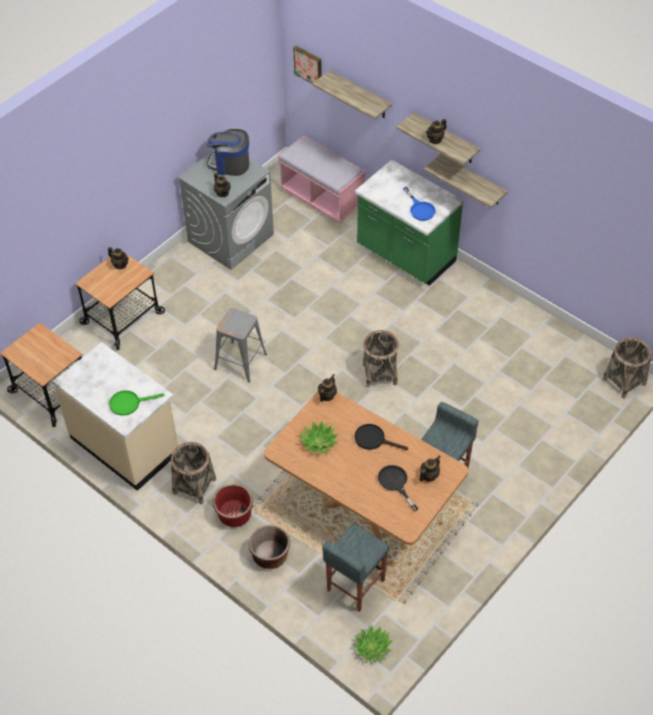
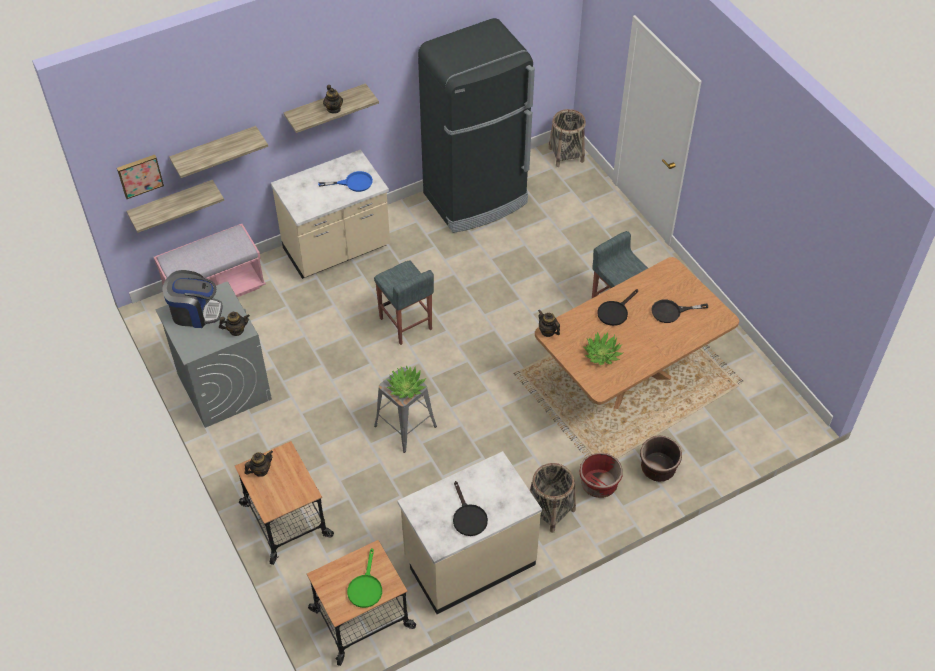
camera: 70 degrees left, 0 degrees up
green frying pan [109,390,164,416] -> green frying pan moved to [347,549,382,608]
coffee machine [206,129,249,176] -> coffee machine turned 120 degrees counterclockwise [163,270,223,328]
grey stool [322,524,389,612] -> grey stool moved to [374,261,434,345]
potted plant [353,625,393,663] -> potted plant moved to [386,366,427,398]
green counter [355,160,464,286] -> beige counter [271,149,390,279]
basket [362,330,399,388] -> none
teapot [419,455,441,482] -> none
shelf [424,154,508,208] -> shelf moved to [126,180,224,233]
none -> black fridge [418,18,535,233]
none -> black frying pan [453,481,488,536]

